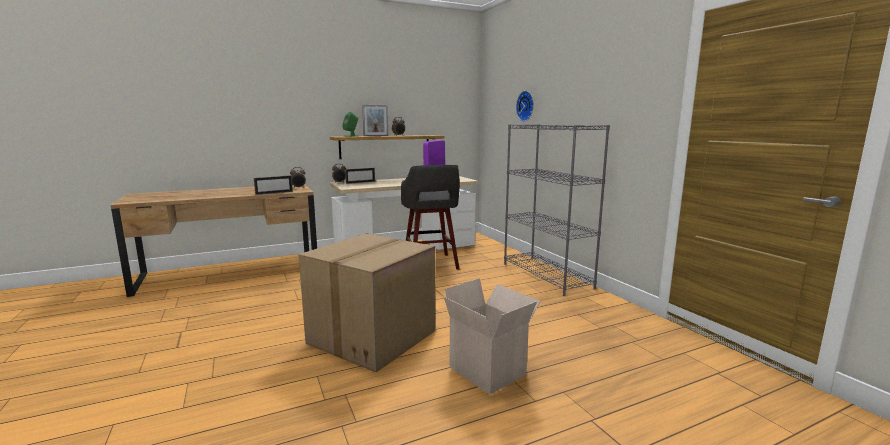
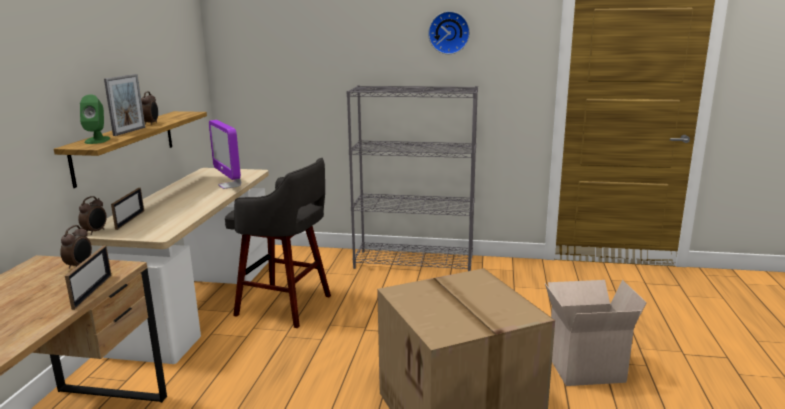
camera: 55 degrees left, 5 degrees up
wall clock [516,91,534,121] -> wall clock moved to [428,11,470,54]

